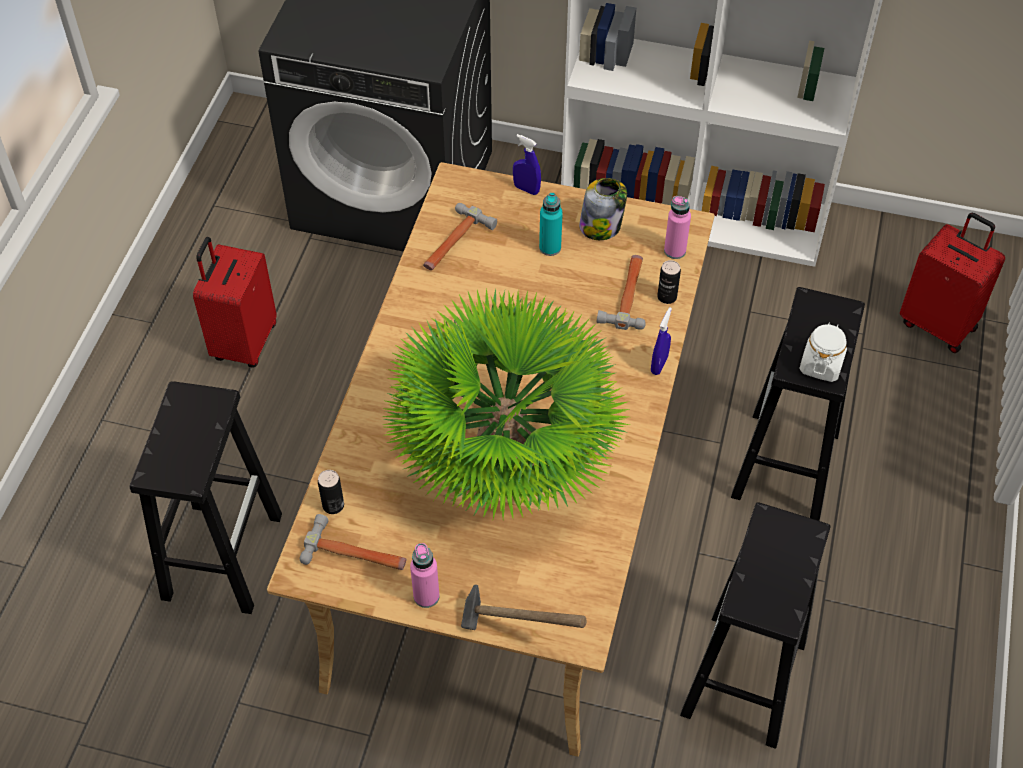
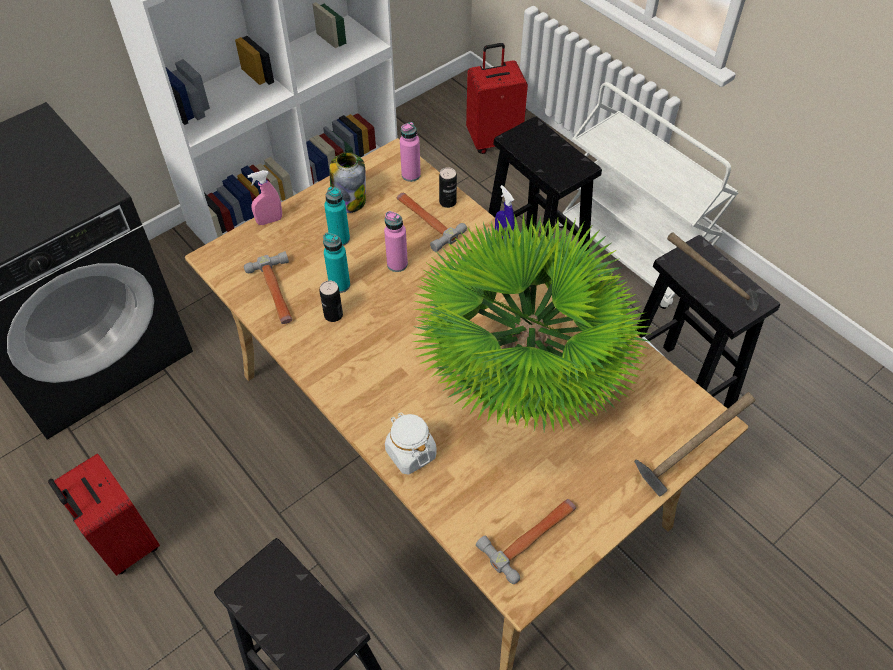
camera: 55 degrees left, 0 degrees up
can [318,470,344,514] -> can moved to [319,281,343,322]
pink bottle [410,543,440,608] -> pink bottle moved to [384,211,408,272]
blue spray bottle [513,134,541,195] -> pink spray bottle [247,170,282,225]
white jar [799,322,847,382] -> white jar moved to [385,412,437,474]
none -> turquoise bottle [323,233,350,293]
none -> white cart [556,82,738,309]
none -> hammer [667,232,759,312]

